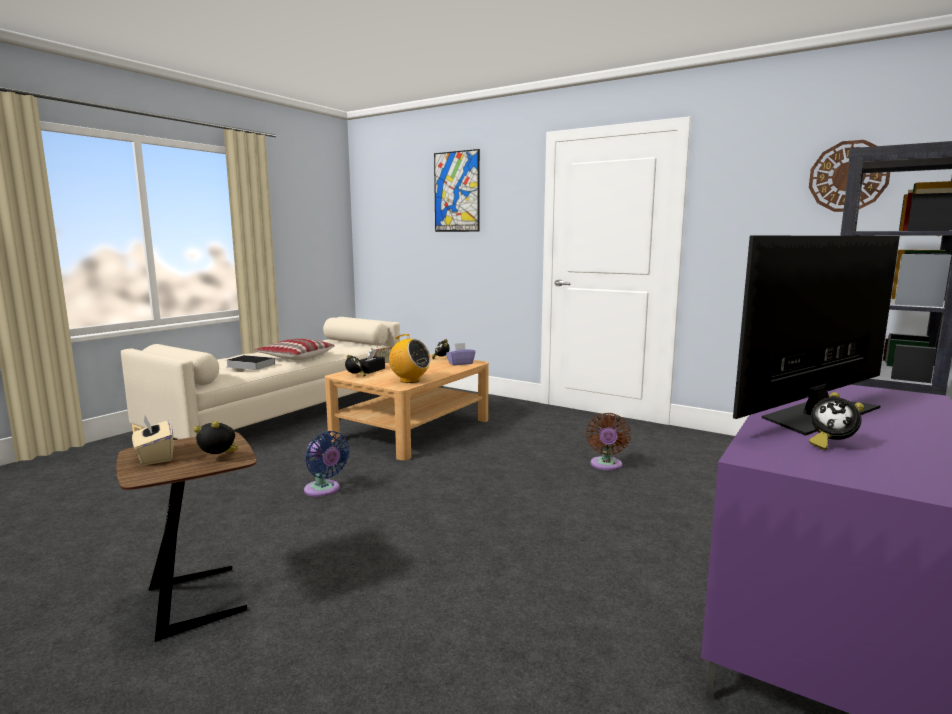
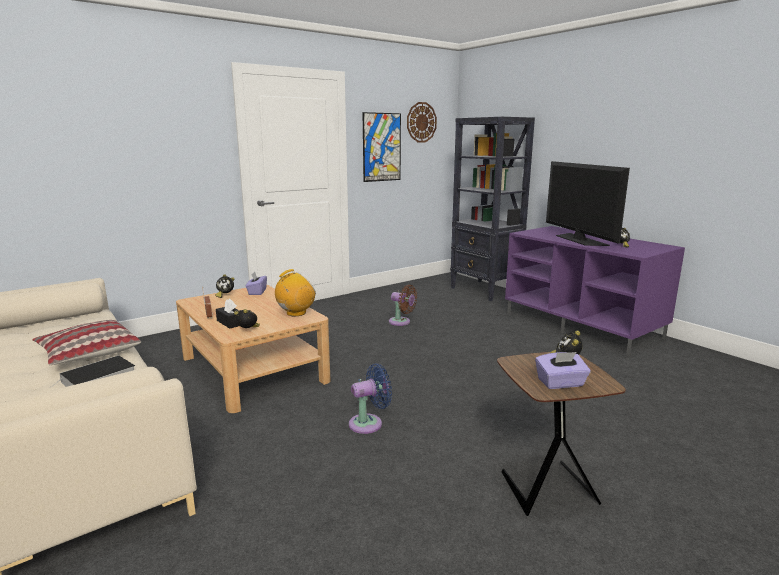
camera: 70 degrees left, 5 degrees up
beige tissue box [132,416,174,466] -> purple tissue box [535,352,591,389]
picture [434,149,480,232] -> picture moved to [363,112,401,182]

